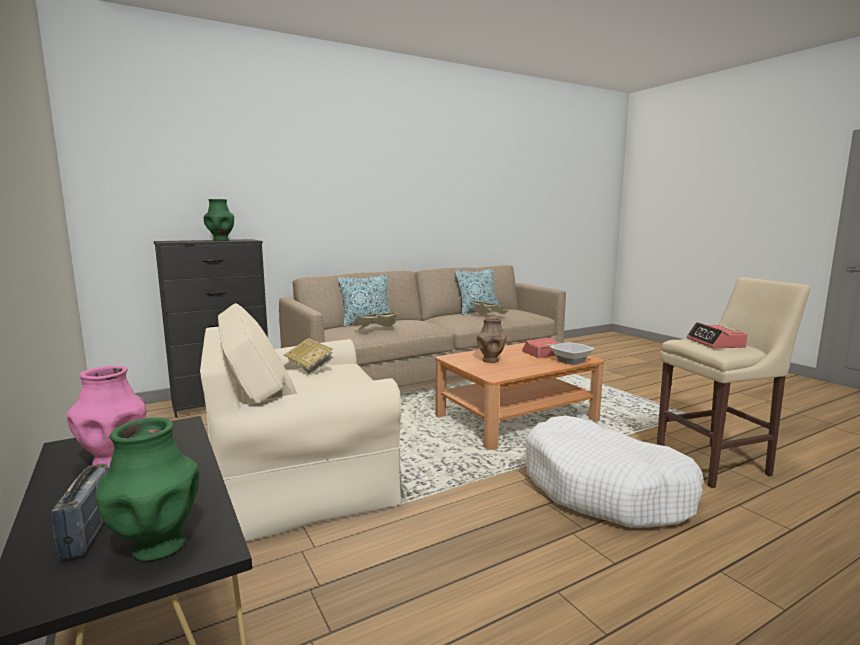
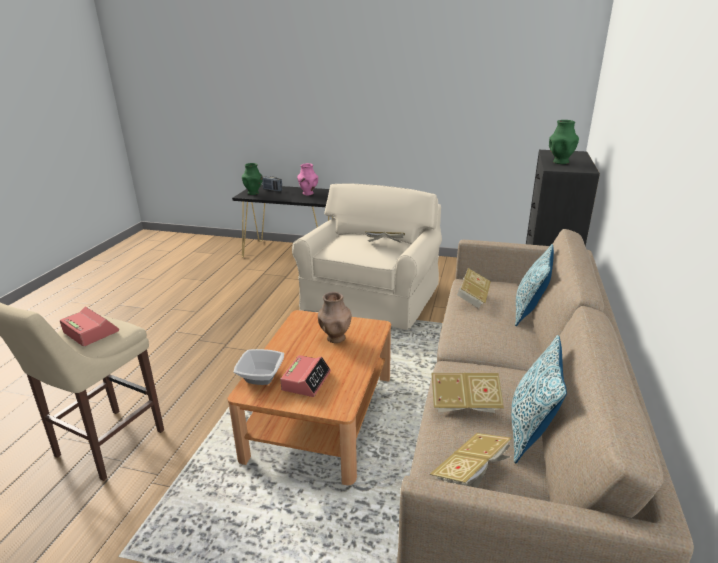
camera: 135 degrees right, 15 degrees up
white dog bed [526,416,704,528] -> none
none -> book [430,433,512,488]

